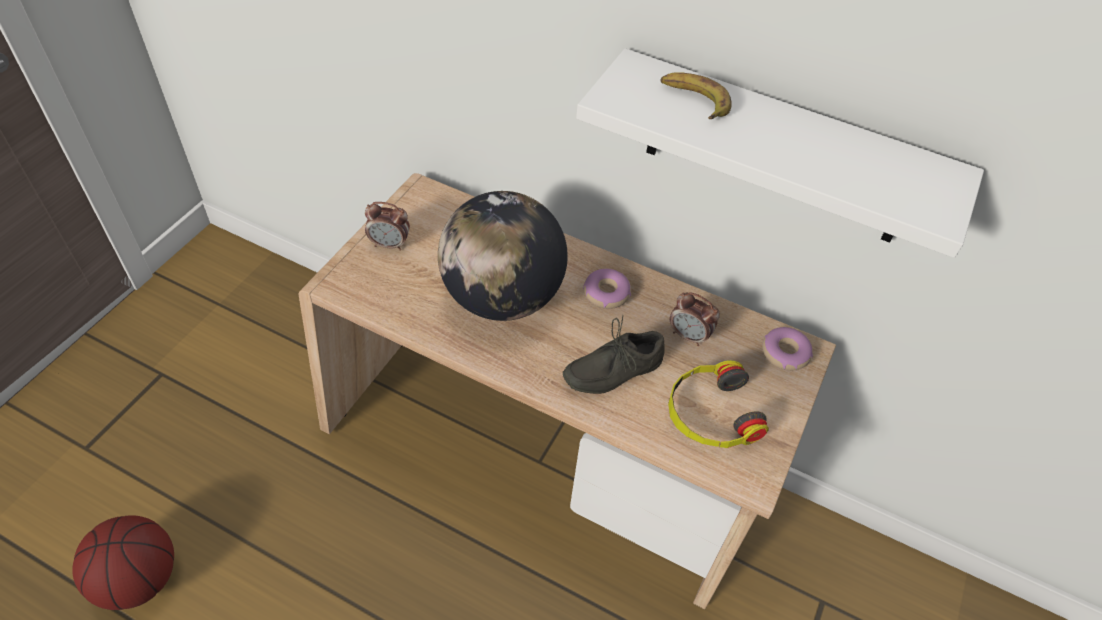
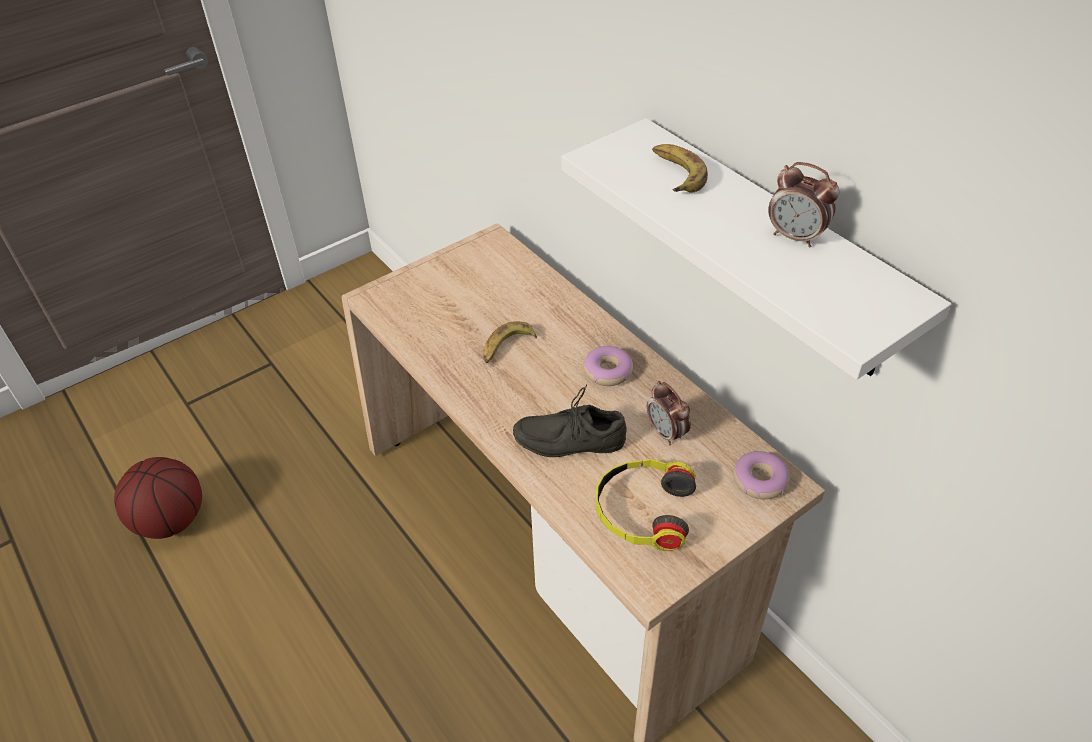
camera: 30 degrees right, 5 degrees down
alarm clock [365,202,410,251] -> alarm clock moved to [768,162,839,248]
globe [438,191,568,321] -> banana [483,321,537,363]

